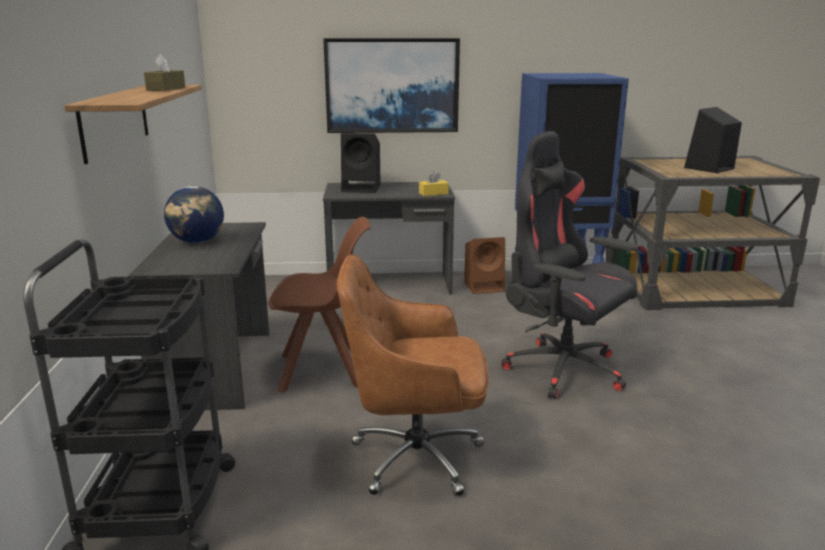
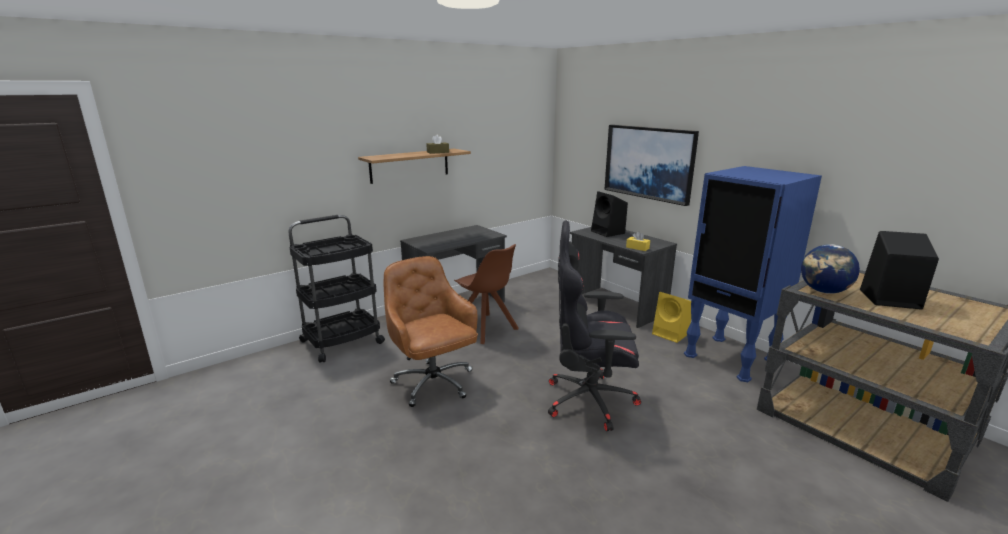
camera: 55 degrees right, 0 degrees up
globe [164,186,224,243] -> globe moved to [801,244,860,294]
brown speaker [464,237,505,294] -> yellow speaker [652,292,691,343]
black office chair [502,131,638,399] -> black office chair turned 90 degrees counterclockwise [548,220,641,431]

